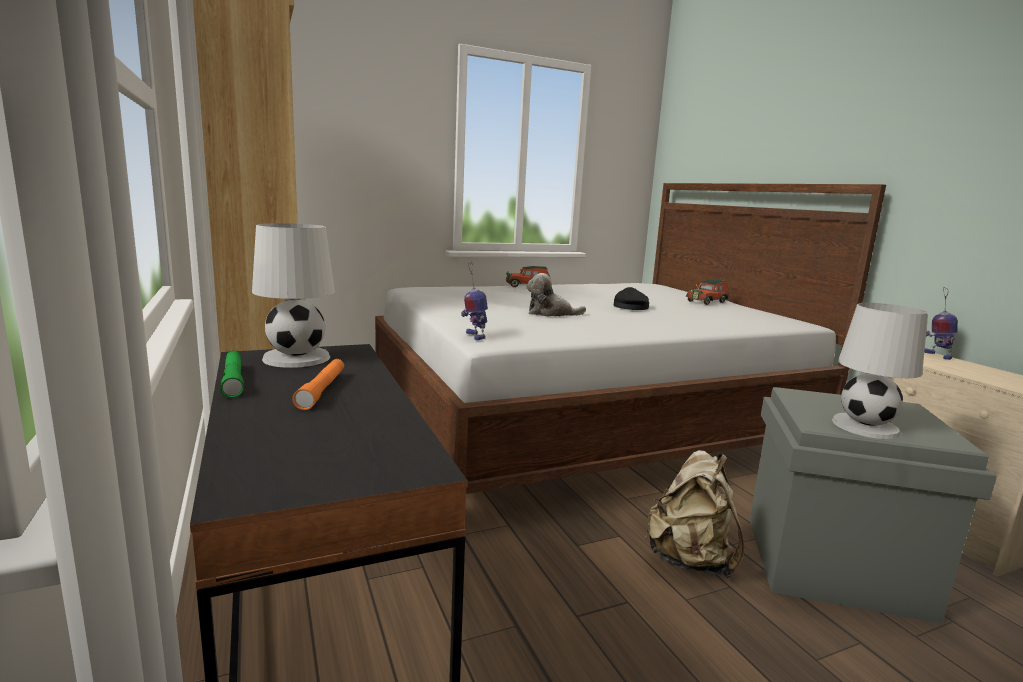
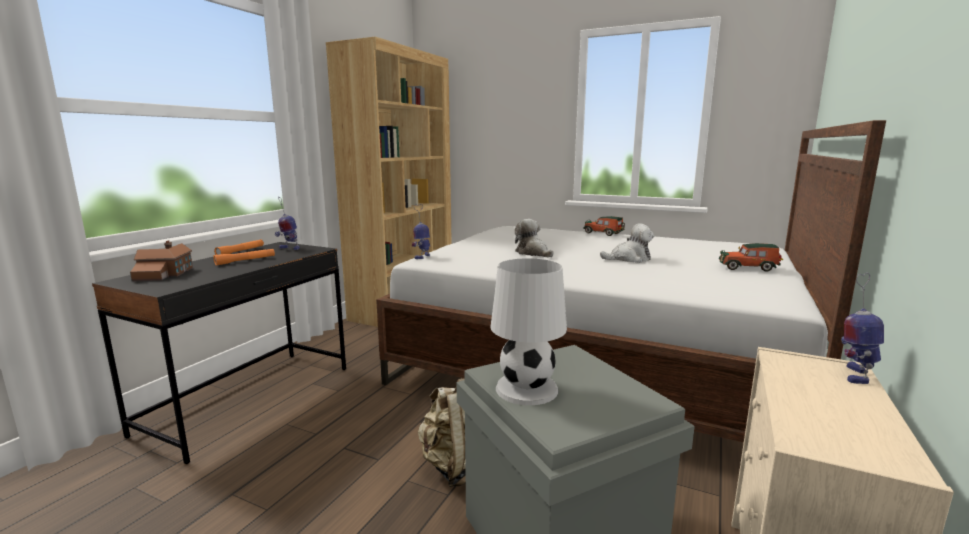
camera: 50 degrees right, 0 degrees up
green flashlight [220,350,244,398] -> orange flashlight [214,239,264,255]
white table lamp [252,223,335,368] -> toy robot [275,196,300,250]
black cap [614,287,649,310] -> plush toy [600,224,654,263]
none -> toy house [130,240,193,282]

